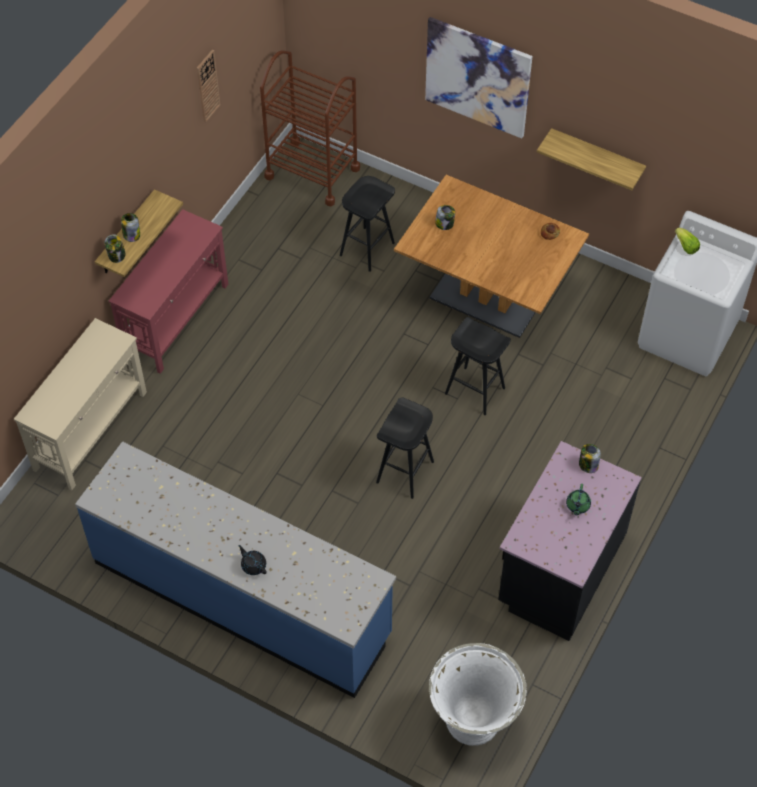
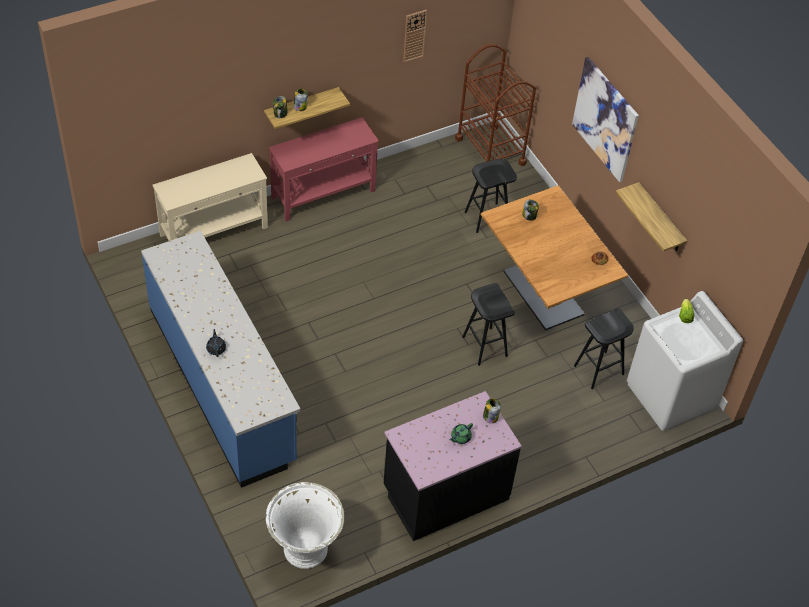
camera: 30 degrees right, 5 degrees down
black stool [376,397,434,499] -> black stool moved to [574,308,634,389]

